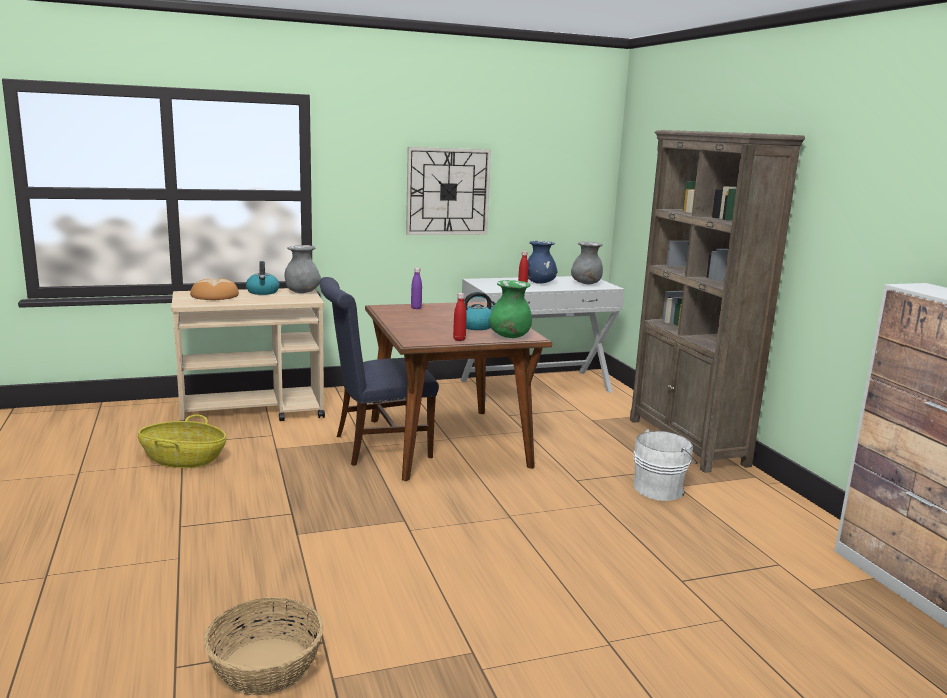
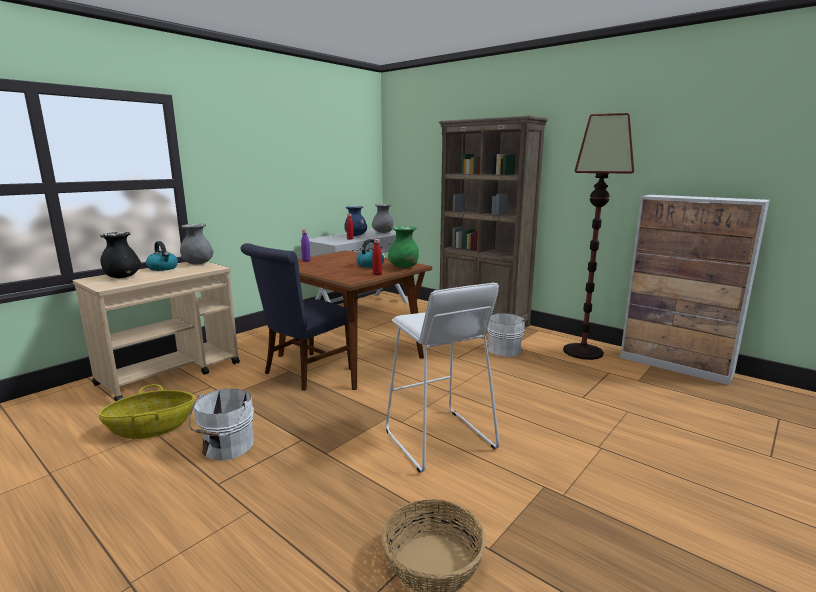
camera: 30 degrees left, 0 degrees up
bread [190,278,239,300] -> black vase [100,232,141,278]
wall clock [406,147,491,235] -> none
none -> white bucket [189,388,254,461]
none -> white stool [386,283,499,473]
none -> floor lamp [563,113,634,360]

